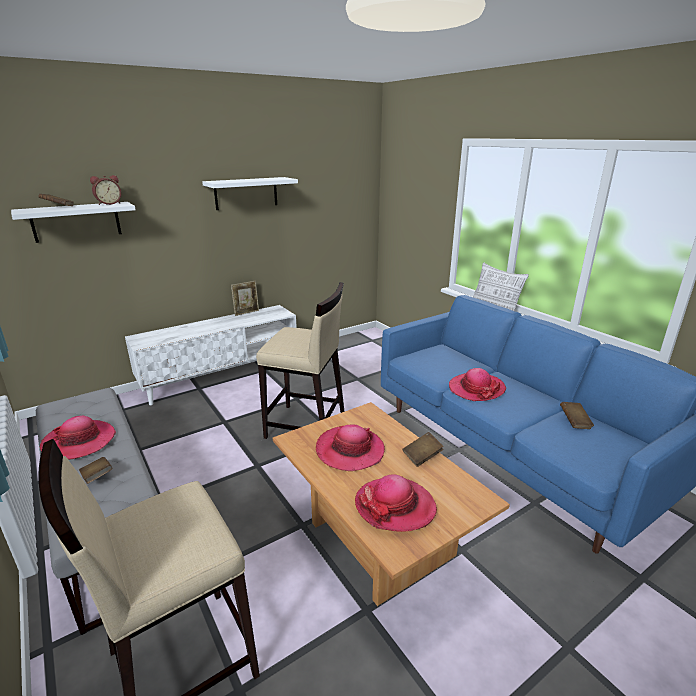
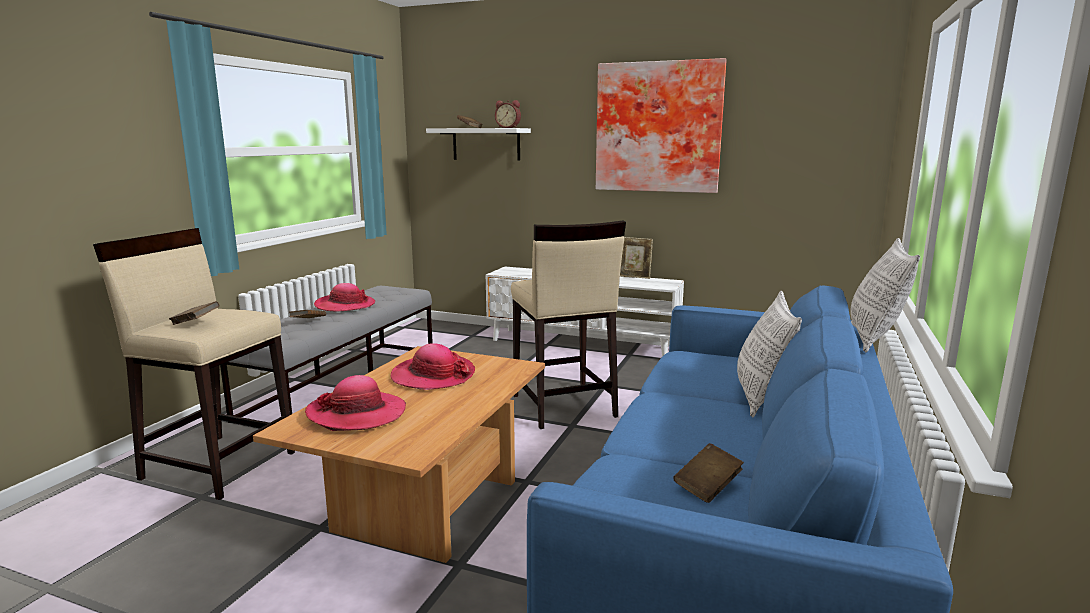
camera: 55 degrees right, 10 degrees down
white shelf [202,177,298,210] -> picture [596,58,727,193]
brown book [402,432,444,467] -> brown book moved to [169,301,219,325]
hat [449,368,506,401] -> none
none -> pillow [737,291,802,417]

